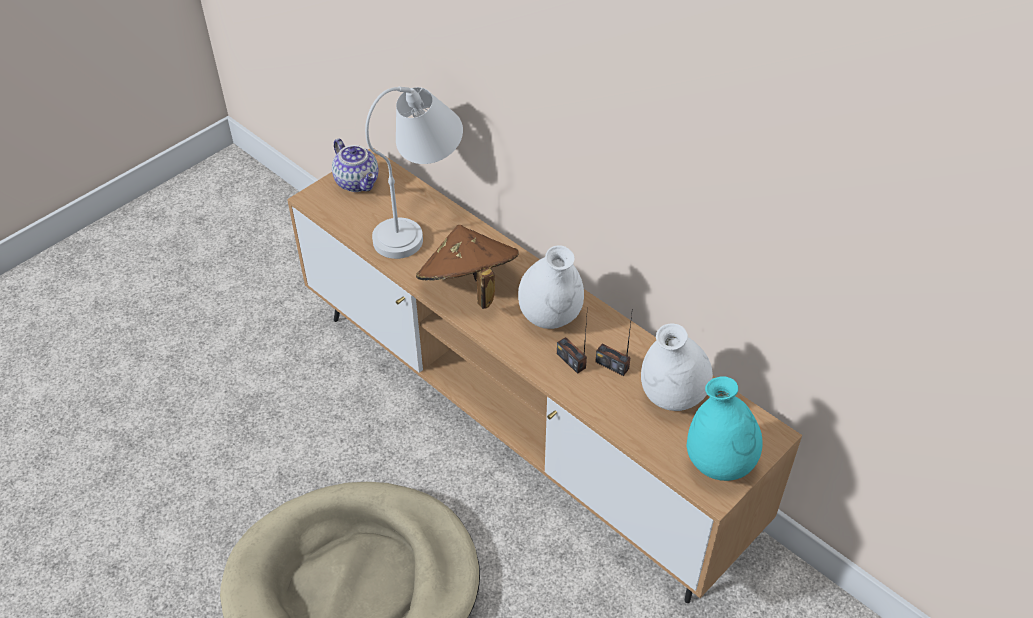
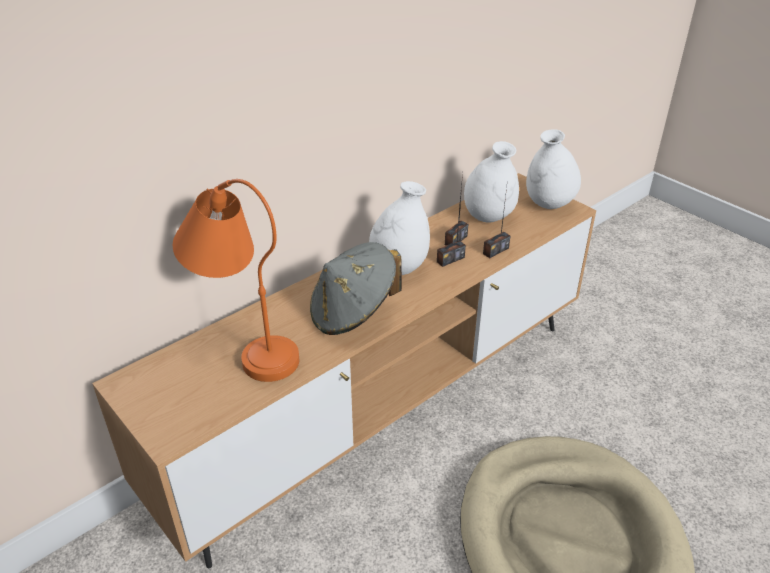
camera: 85 degrees left, 10 degrees down
teapot [332,139,379,192] -> none
white table lamp [365,87,463,259] -> orange table lamp [173,179,299,382]
brown hat [416,225,519,309] -> grey hat [310,242,402,335]
turquoise vase [687,376,763,481] -> white vase [526,129,581,209]
none -> radio [483,187,510,258]

